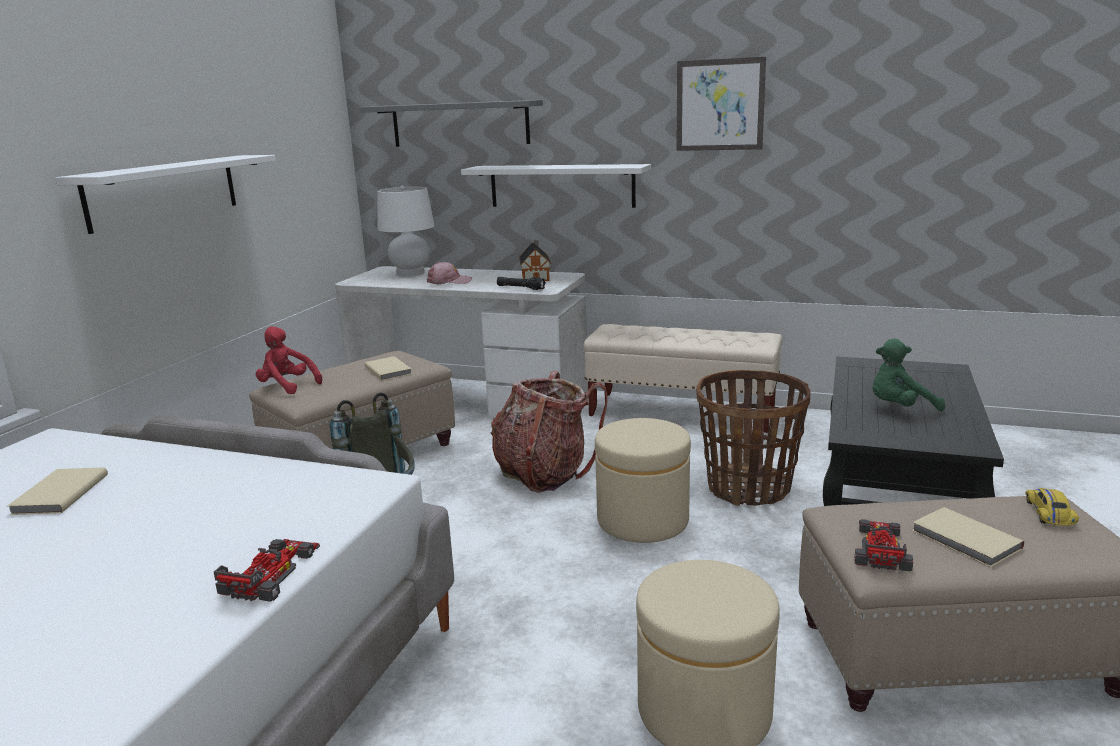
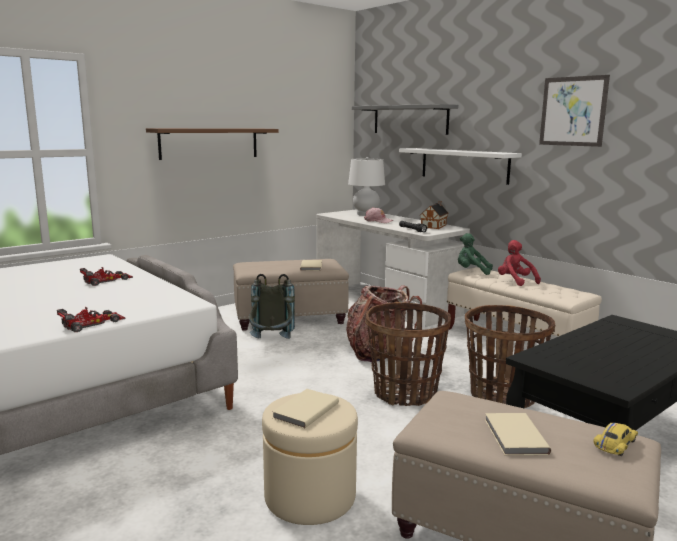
camera: 30 degrees right, 5 degrees down
beige book [7,467,108,515] -> beige book moved to [272,389,339,429]
white shelf [56,155,276,234] -> brown shelf [146,128,279,160]
red plush toy [255,327,322,394] -> red plush toy moved to [498,240,541,286]
beige ottoman [595,418,691,543] -> basket [365,302,451,406]
toy car [855,519,913,571] -> toy car moved to [80,267,133,286]
green plush toy [872,339,945,411] -> green plush toy moved to [458,233,493,275]

